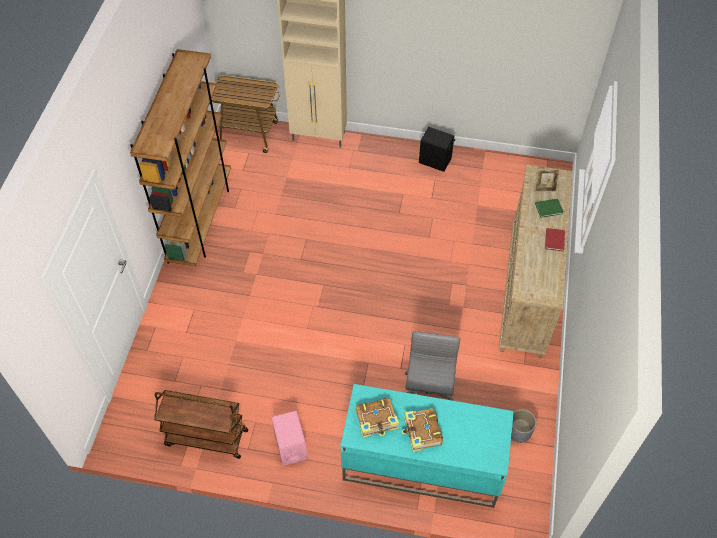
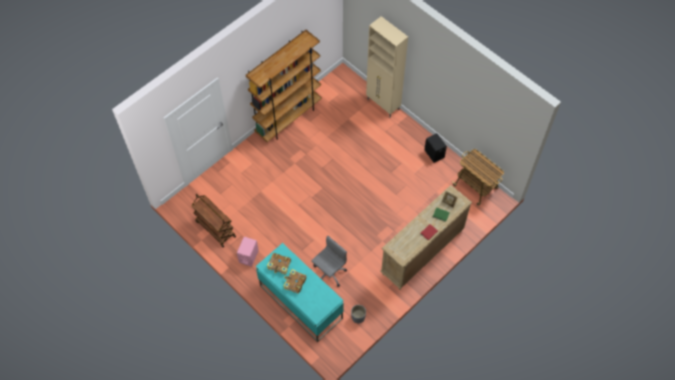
camera: 35 degrees right, 5 degrees up
cart [212,75,280,153] -> cart moved to [452,149,504,206]

